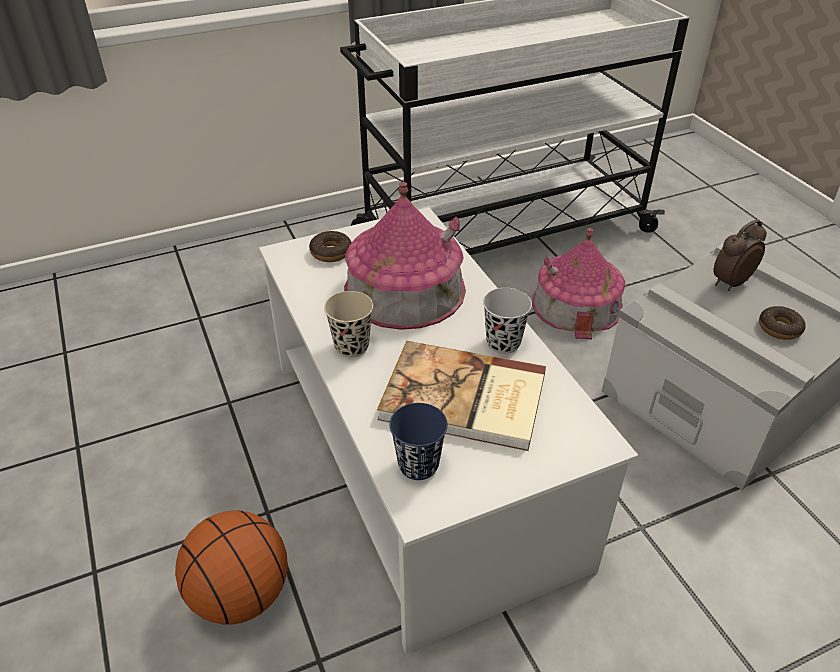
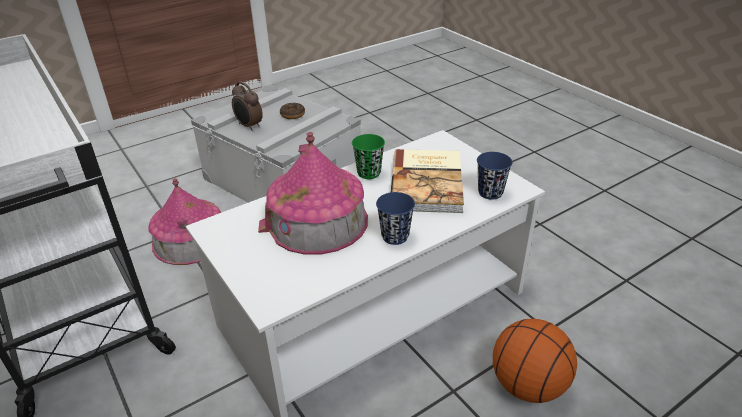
camera: 100 degrees left, 5 degrees down
donut [309,231,352,262] -> none
beige cup [324,291,373,358] -> blue cup [376,192,415,245]
black cup [483,288,532,354] -> green cup [352,134,385,179]

